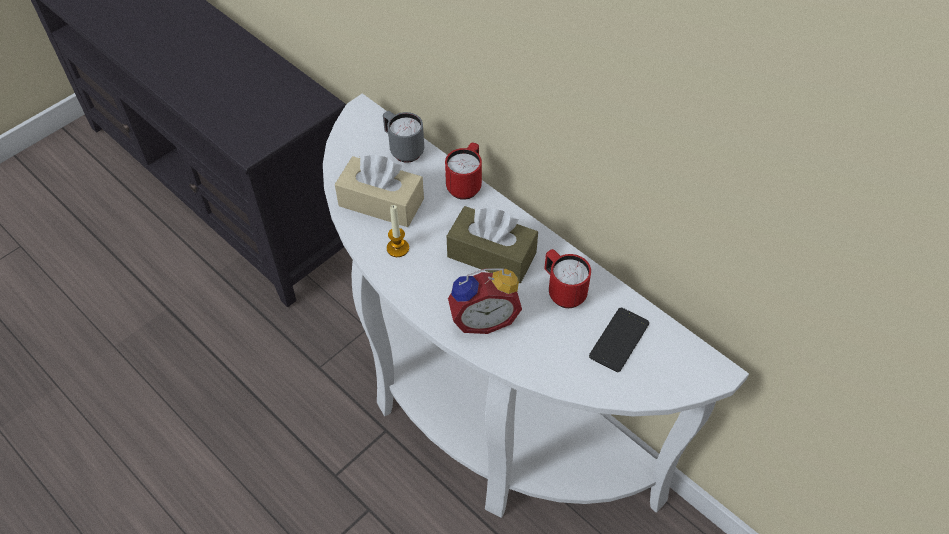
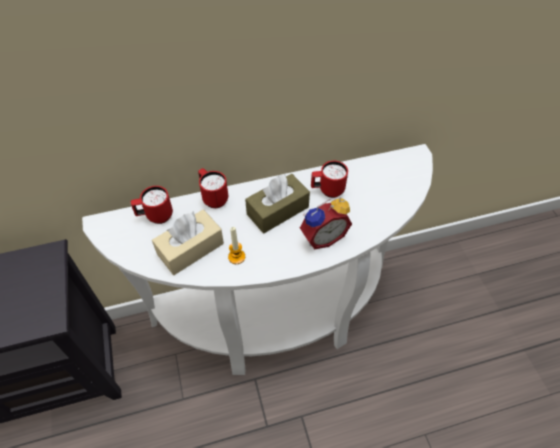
camera: 60 degrees left, 0 degrees up
grey mug [383,111,424,163] -> red mug [131,186,173,224]
alarm clock [448,269,522,334] -> alarm clock turned 45 degrees clockwise [300,197,352,249]
phone [589,308,649,372] -> none

